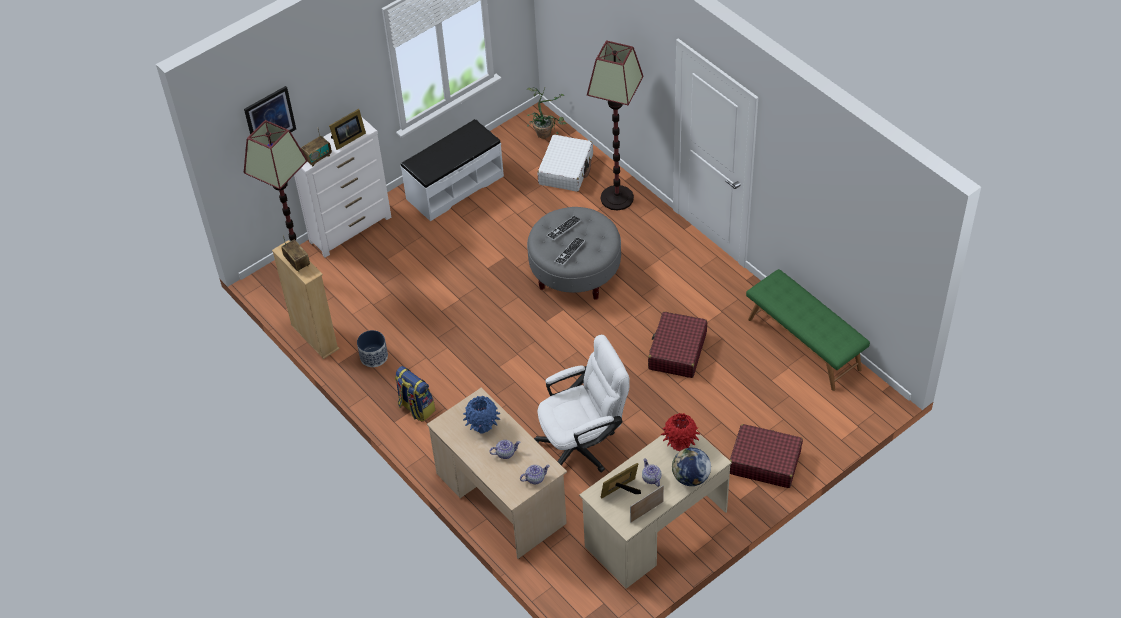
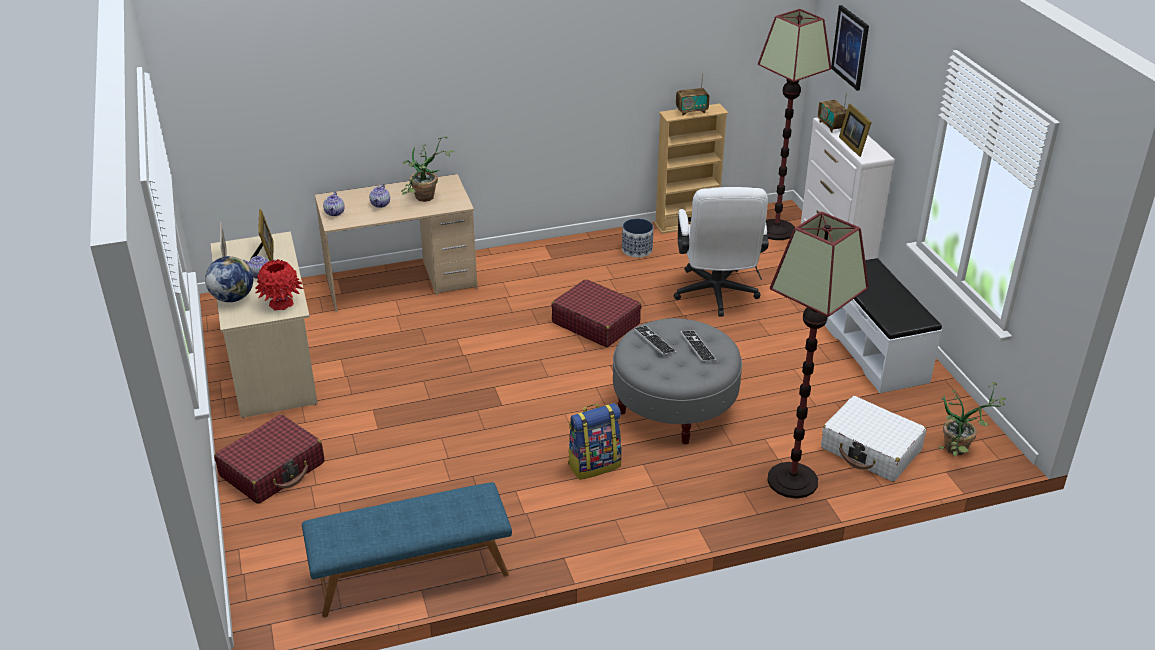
camera: 110 degrees right, 15 degrees down
backpack [395,366,435,422] -> backpack moved to [568,403,622,480]
blue vase [463,396,501,433] -> potted plant [401,136,455,202]
white office chair [534,335,630,472] -> white office chair moved to [674,187,769,317]
red suitcase [648,312,707,378] -> red suitcase moved to [551,279,642,347]
green bench [746,269,870,391] -> blue bench [302,482,512,618]

